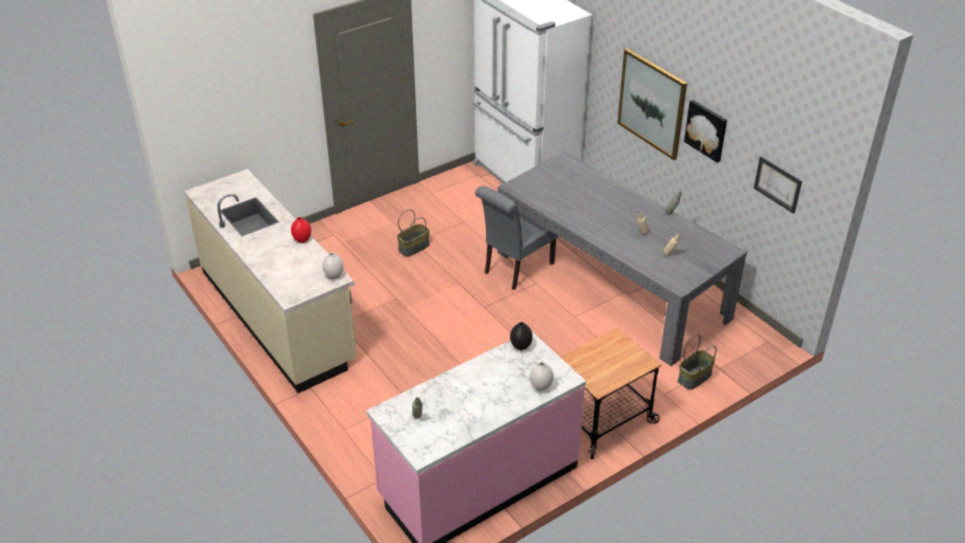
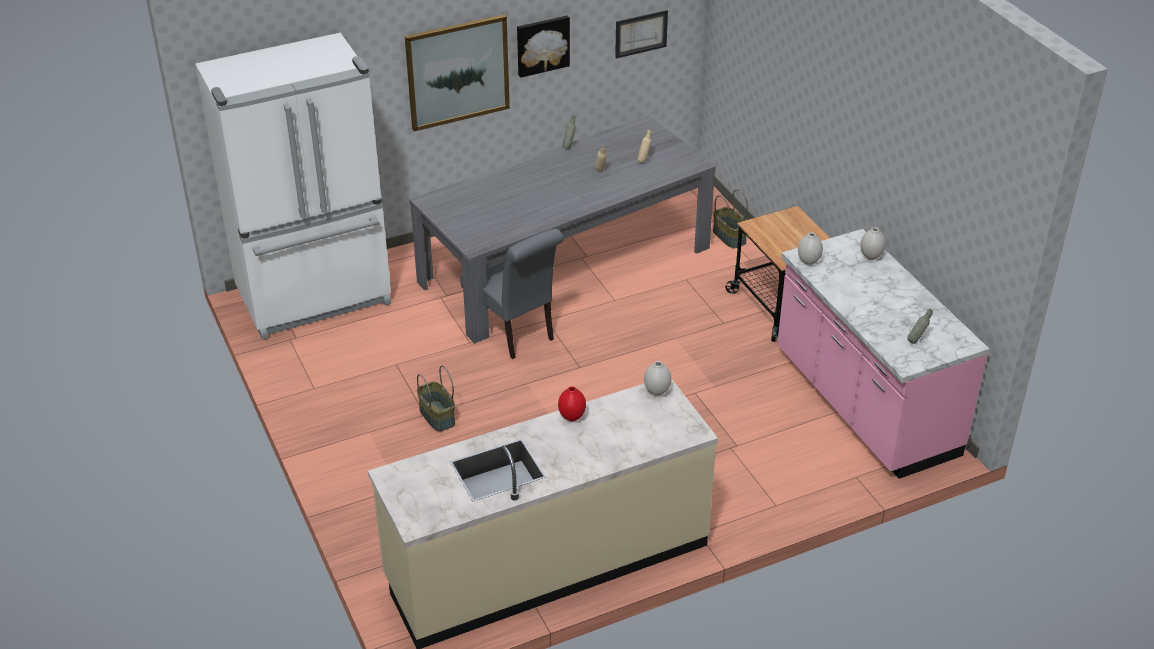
camera: 80 degrees left, 0 degrees up
black vase [510,322,533,350] -> white vase [798,232,823,265]

